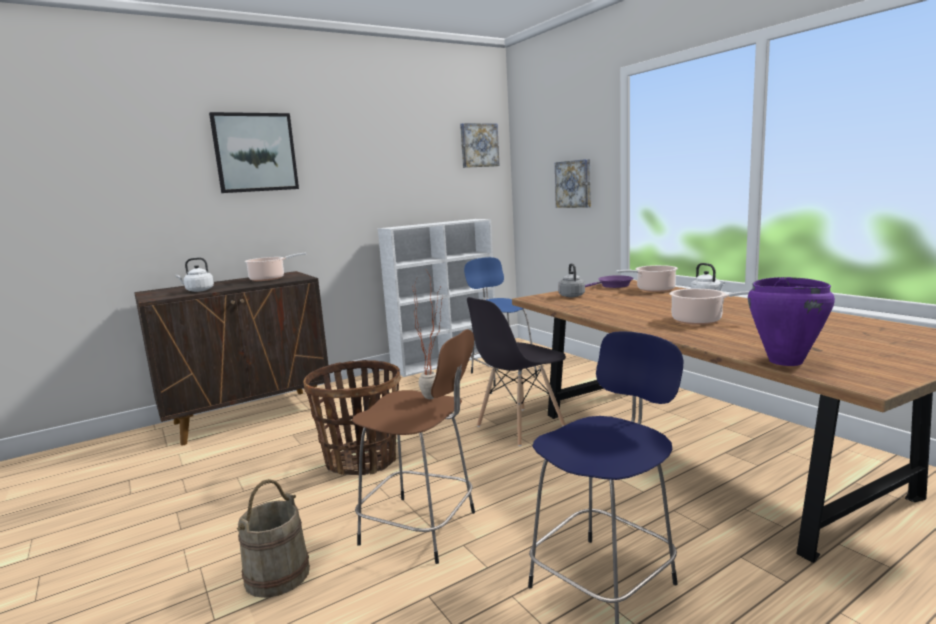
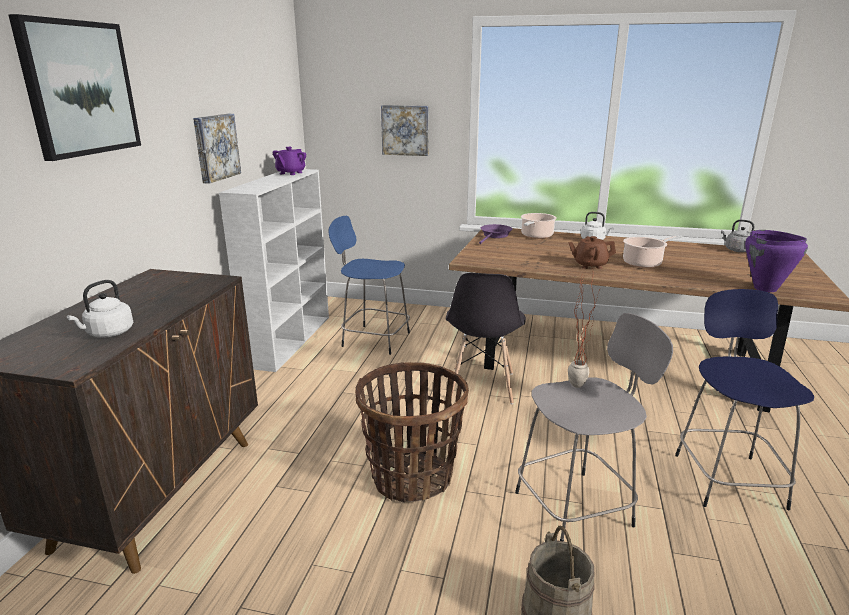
camera: 45 degrees left, 10 degrees up
cooking pot [244,253,306,281] -> none
brown stool [352,329,475,564] -> grey stool [515,313,673,542]
picture [460,123,500,168] -> picture moved to [193,114,241,184]
grey kettle [558,263,585,297] -> grey kettle moved to [721,220,755,252]
none -> purple teapot [273,147,306,175]
none -> brown teapot [568,236,616,269]

